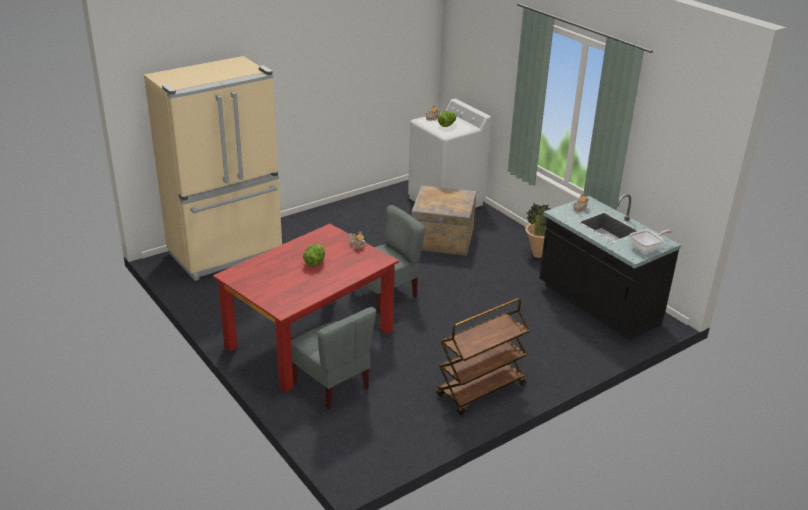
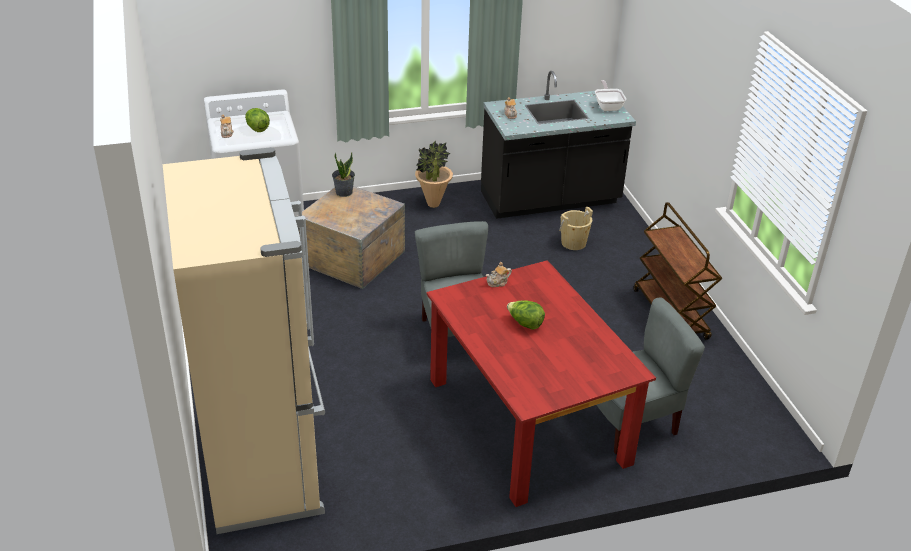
camera: 70 degrees left, 5 degrees up
none -> potted plant [332,152,355,197]
none -> beige bucket [559,207,593,250]

